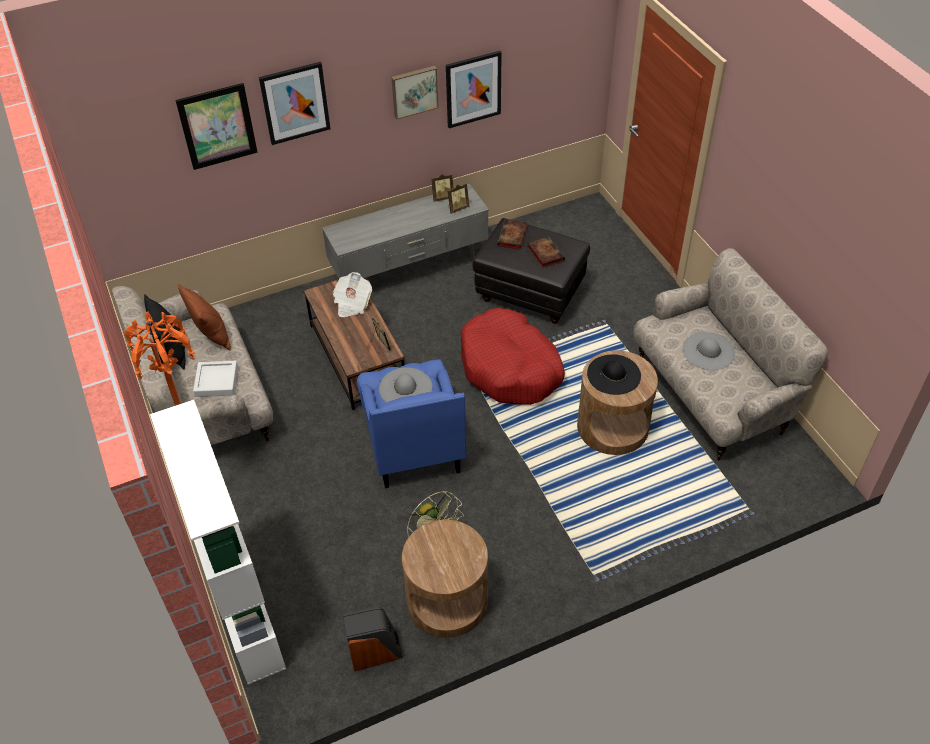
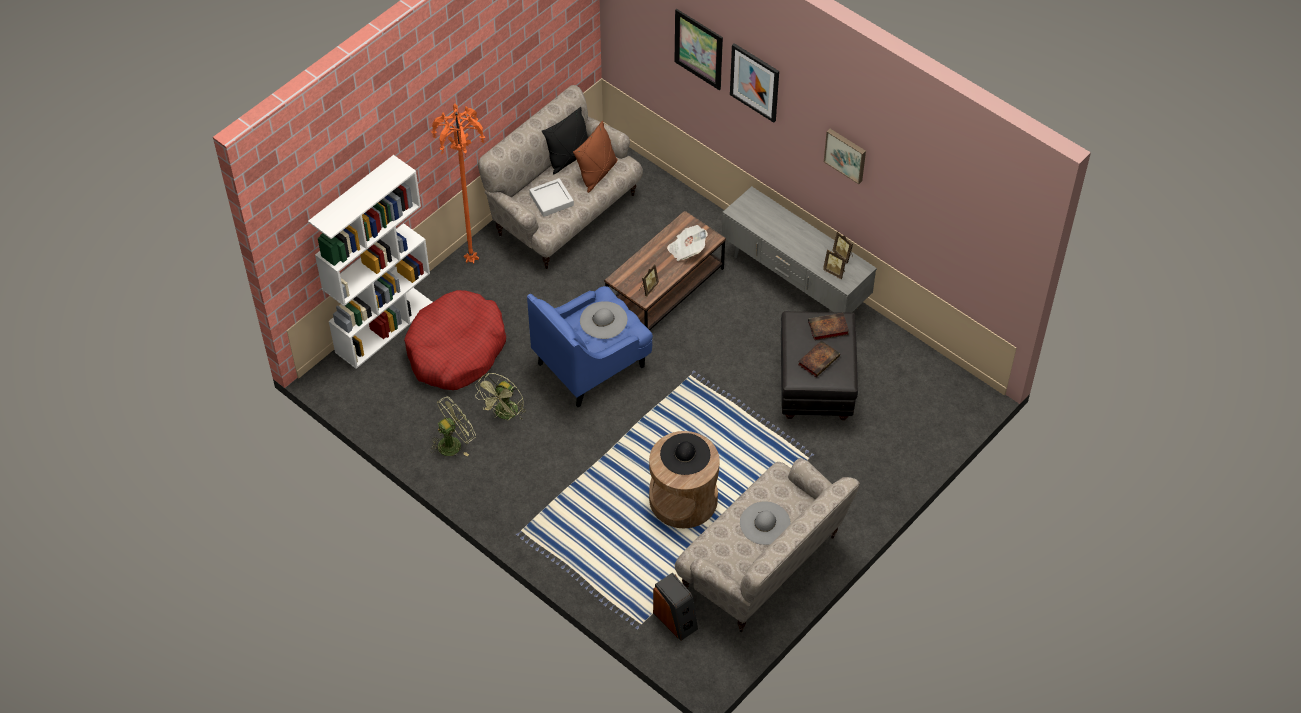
camera: 65 degrees right, 5 degrees up
speaker [343,607,403,672] -> speaker moved to [653,573,698,641]
brown side table [402,520,488,638] -> green fan [430,397,476,456]
picture [446,51,502,128] -> none
red dog bed [461,308,565,405] -> red dog bed moved to [404,290,506,390]

